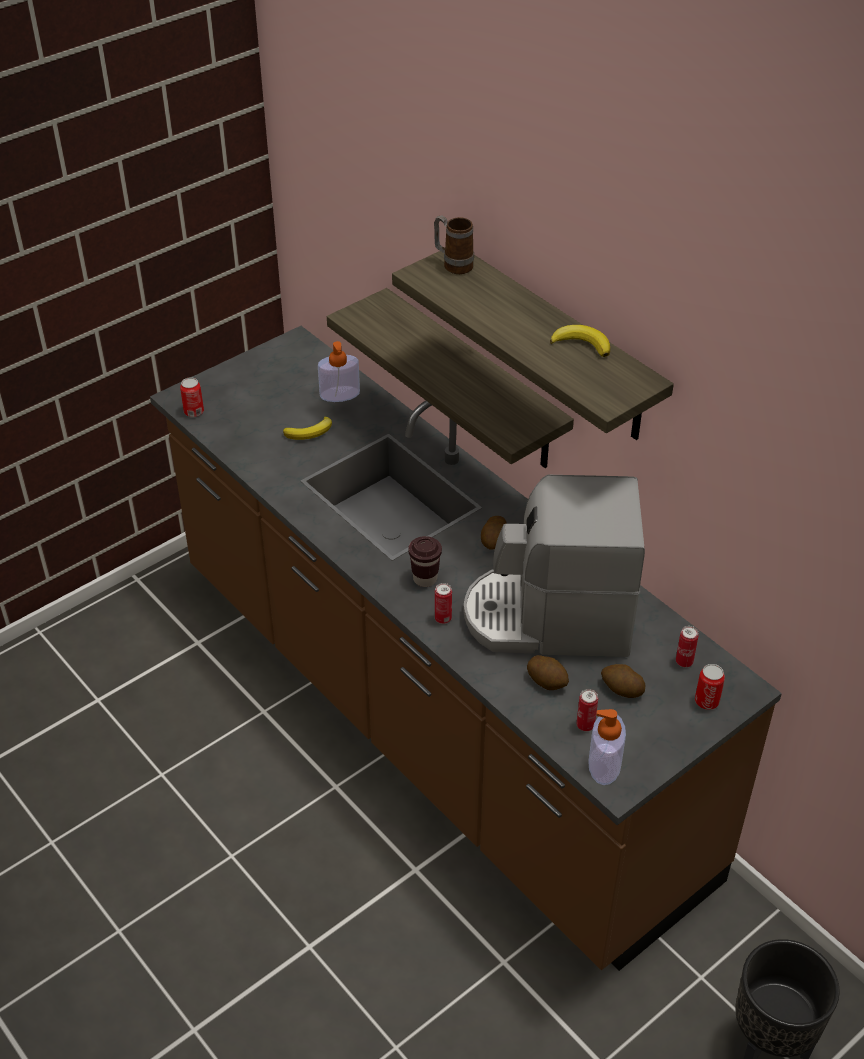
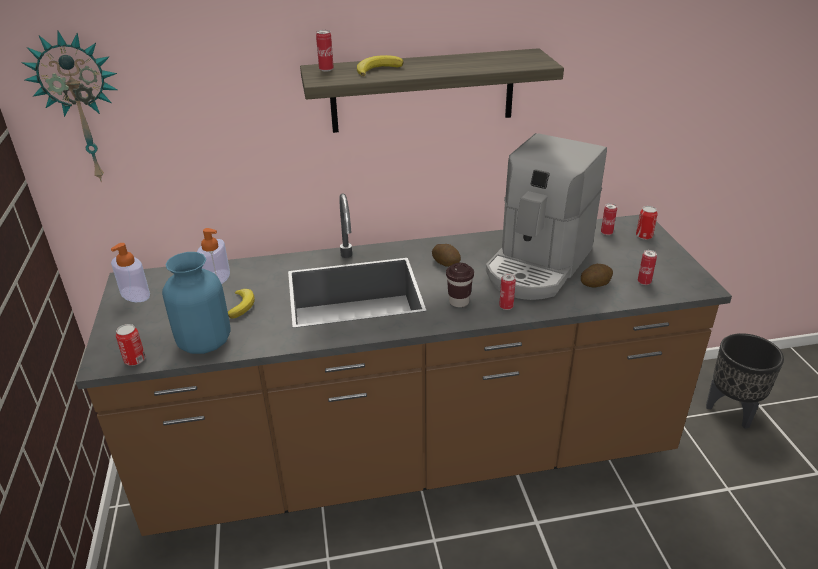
camera: 60 degrees left, 10 degrees down
shelf [327,288,574,468] -> none
mug [434,215,474,274] -> can [316,30,334,72]
banana [550,325,610,357] -> banana moved to [357,55,404,76]
soap dispenser [588,709,626,785] -> soap dispenser moved to [111,243,150,302]
potato [601,664,646,698] -> none
none -> wall clock [21,31,117,182]
none -> blue vase [162,252,231,354]

